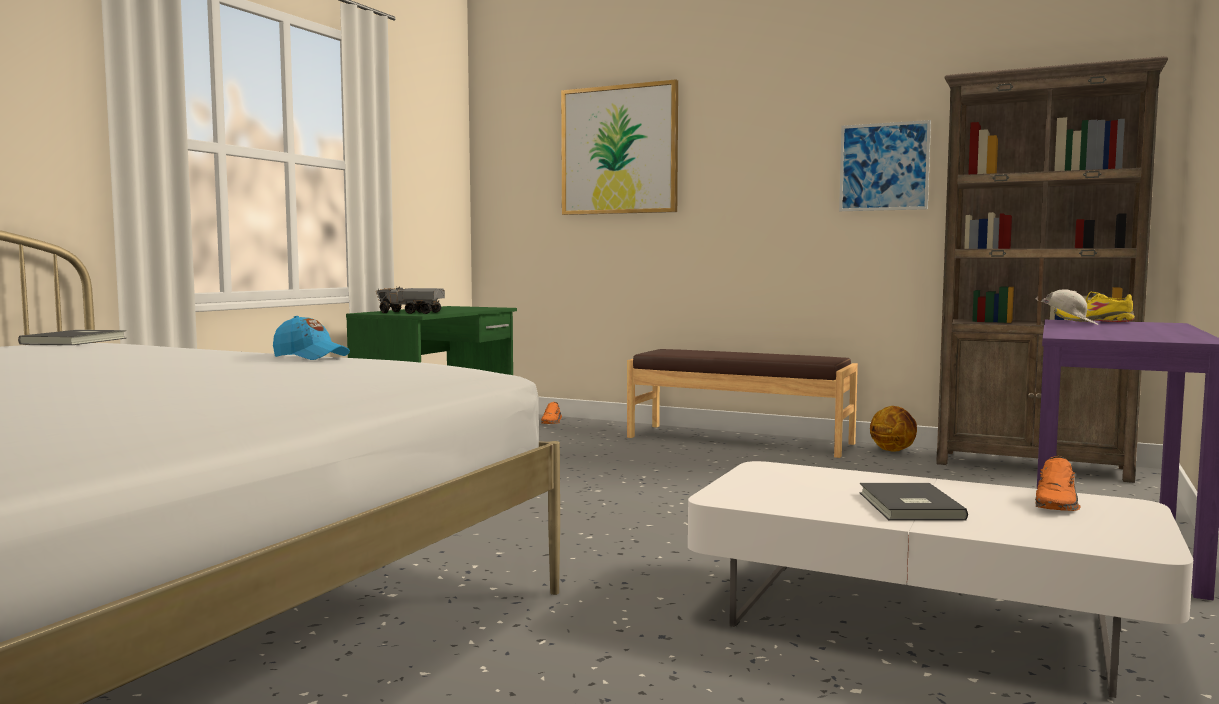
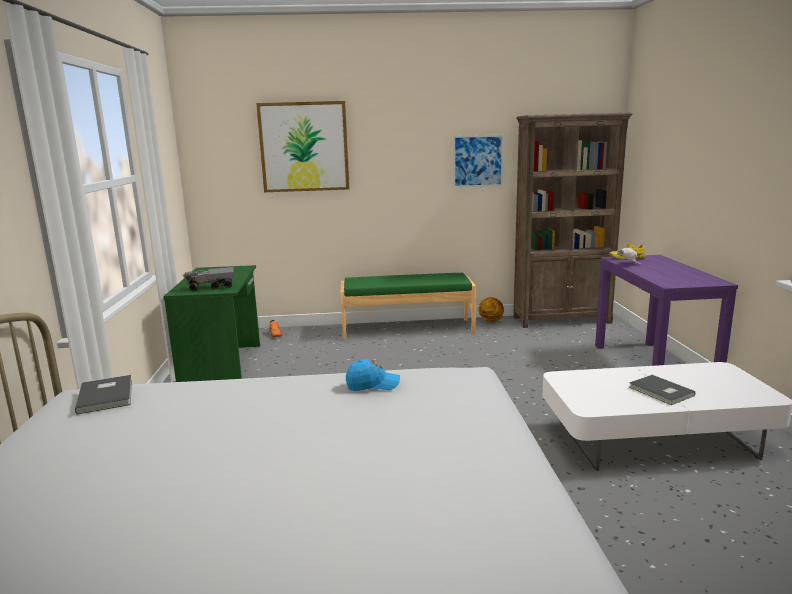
camera: 30 degrees left, 10 degrees up
brown bench [627,349,858,458] -> green bench [340,273,476,340]
orange shoe [1035,456,1081,511] -> none

